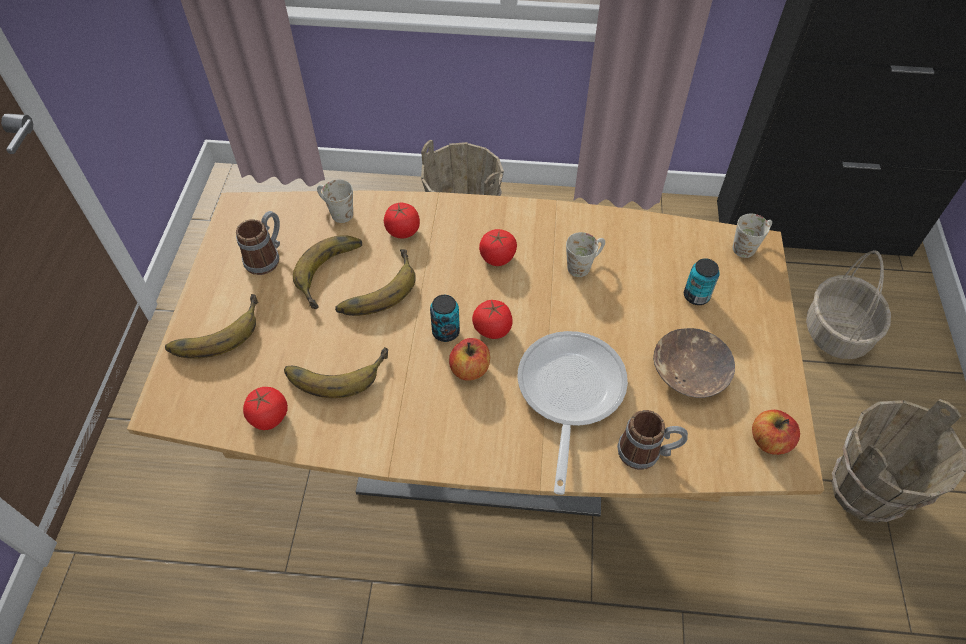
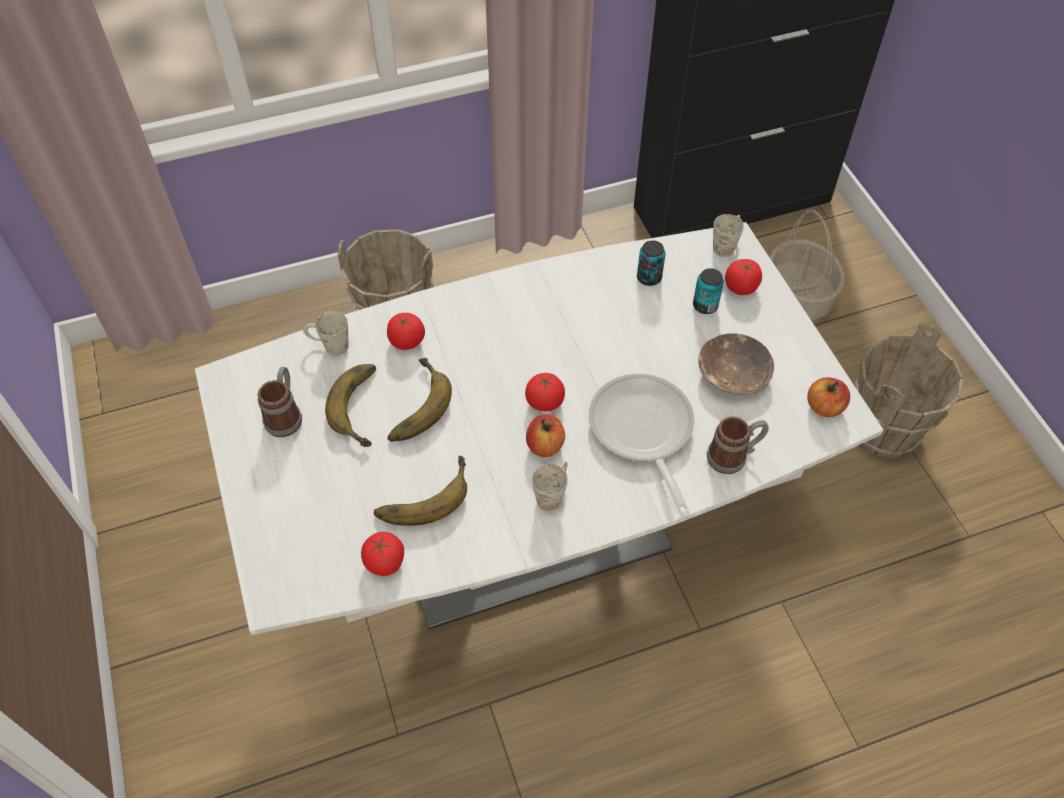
camera: 25 degrees left, 0 degrees up
brown dining table [127,190,824,517] -> white dining table [195,222,884,635]
banana [165,294,259,359] -> none
can [430,295,460,342] -> can moved to [637,240,666,286]
tomato [479,229,517,266] -> tomato moved to [725,259,762,295]
white mug [566,232,605,277] -> white mug moved to [532,461,568,511]

